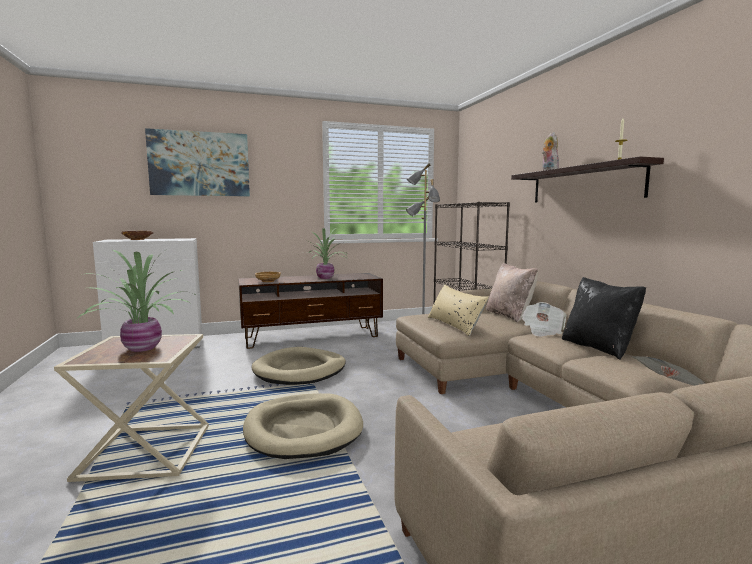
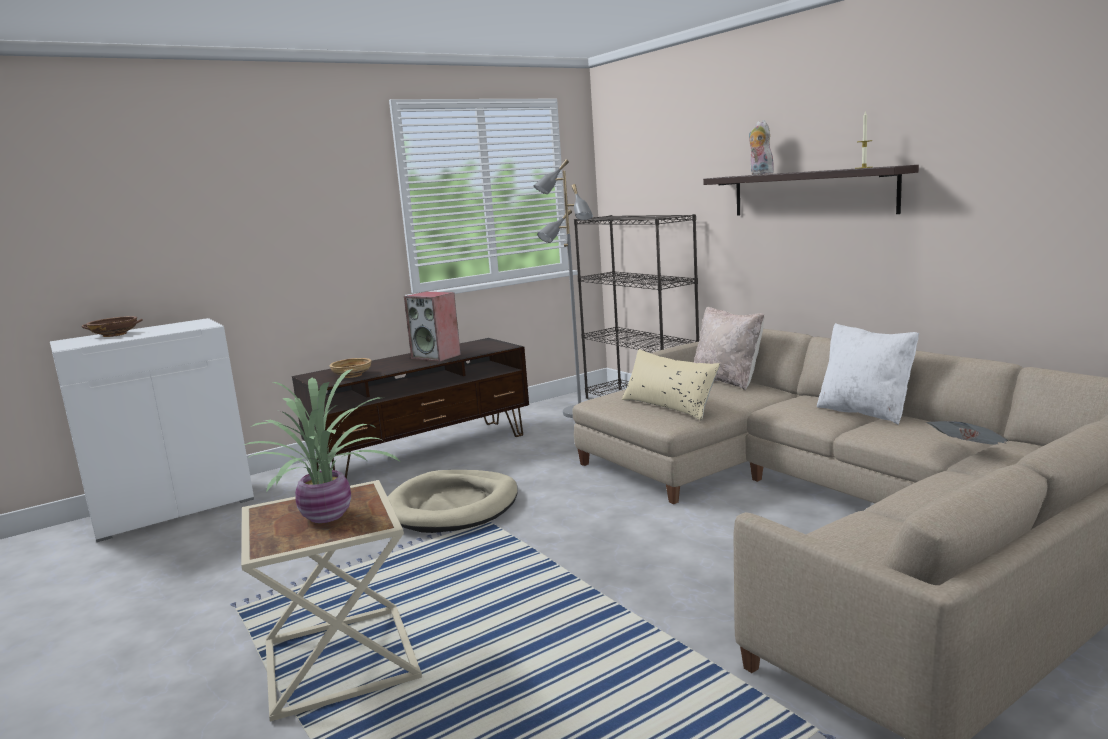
camera: 15 degrees left, 5 degrees up
picture [145,128,250,196] -> none
beige dog bed [243,393,363,459] -> none
potted plant [303,228,348,279] -> speaker [404,292,461,362]
newspaper [521,302,567,337] -> none
black pillow [562,277,646,360] -> white pillow [817,323,919,425]

